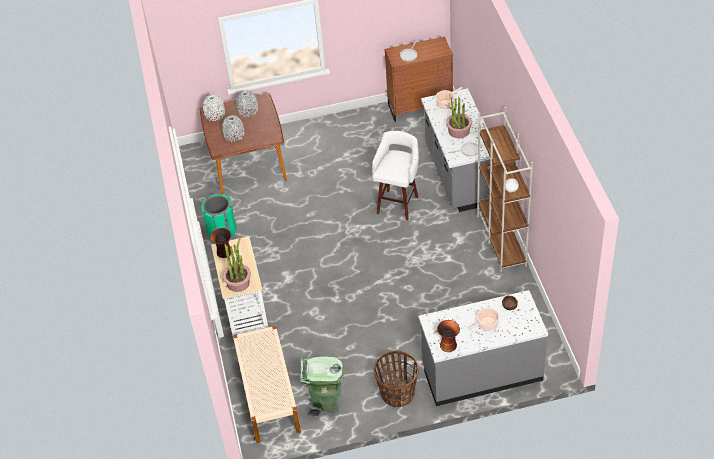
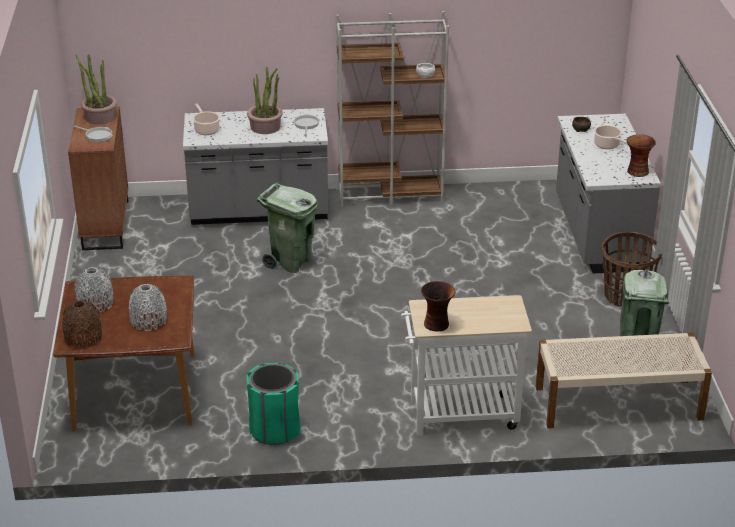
camera: 85 degrees left, 15 degrees down
white vase [203,95,225,121] -> brown vase [62,300,102,348]
potted plant [223,237,251,292] -> potted plant moved to [76,54,117,125]
white stool [372,131,419,221] -> green trash can [256,183,318,273]

